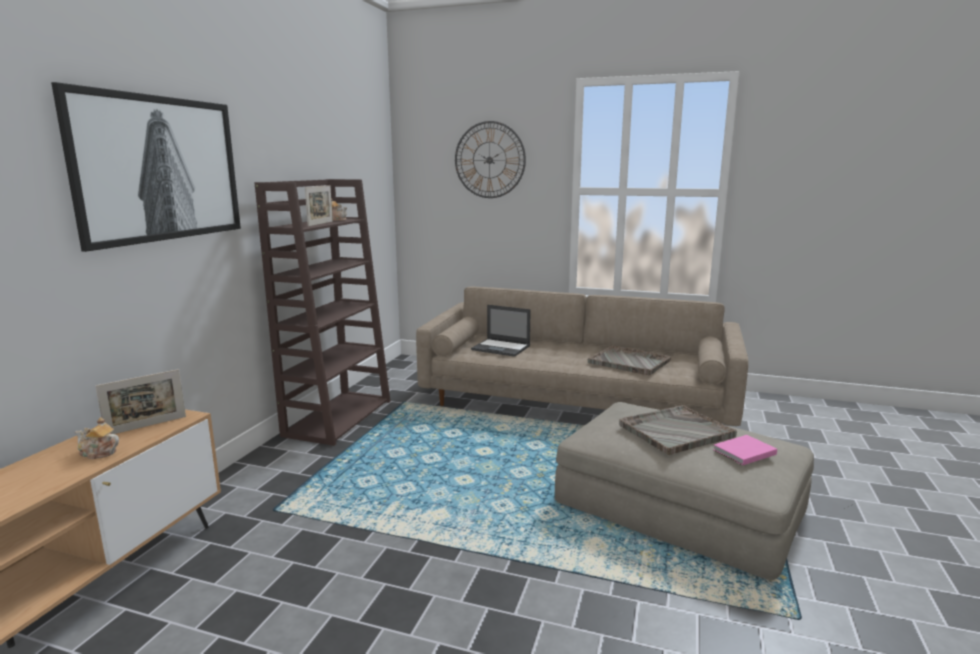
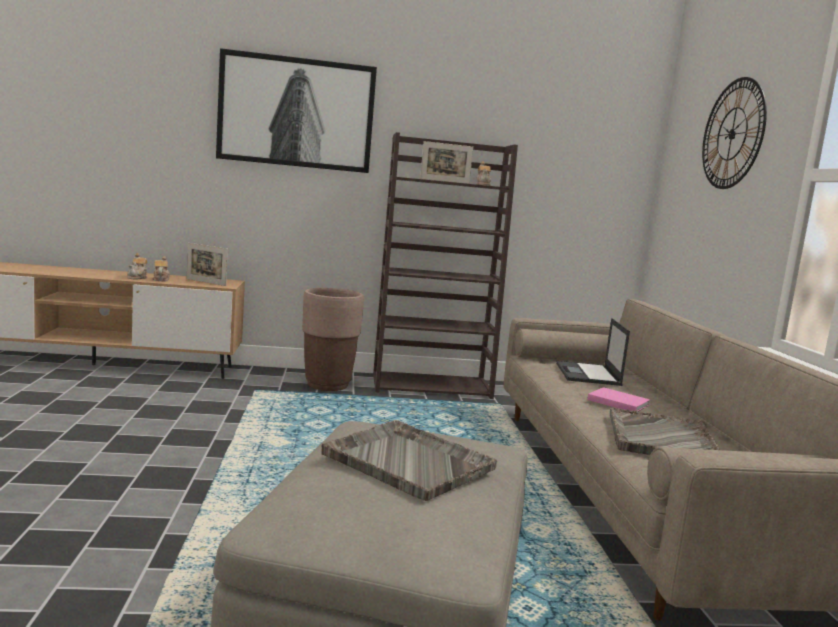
camera: 65 degrees right, 5 degrees down
pink book [713,435,777,465] -> pink book moved to [587,387,650,412]
none -> teapot [127,253,147,279]
none -> brown planter [302,288,364,391]

